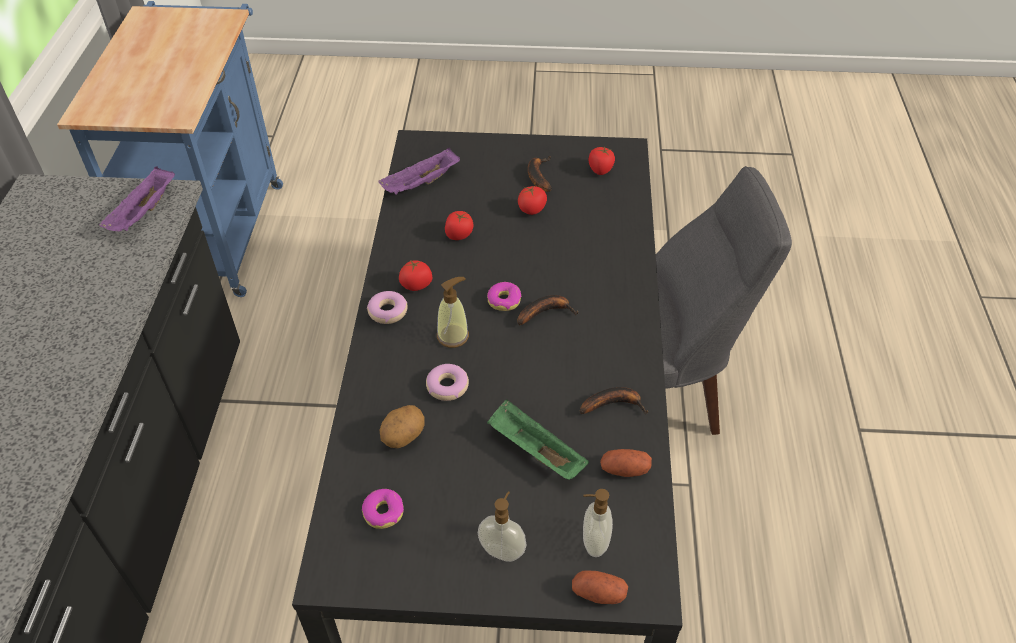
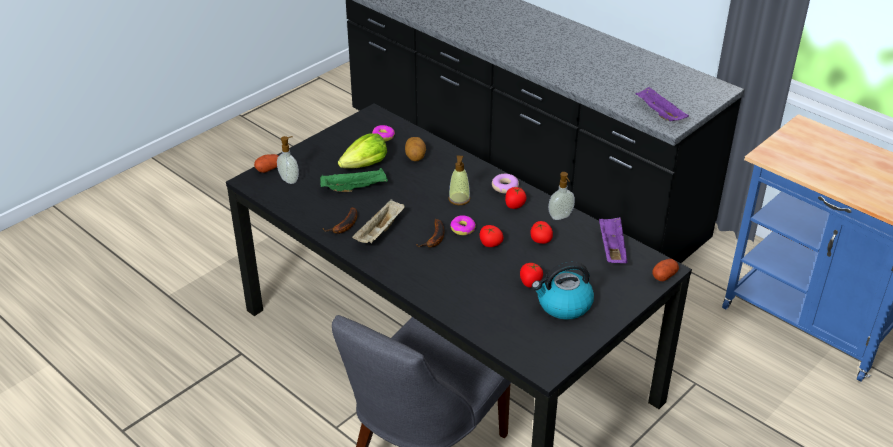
camera: 130 degrees right, 10 degrees down
donut [426,364,469,401] -> none
soap dispenser [478,491,527,562] -> soap dispenser moved to [548,172,575,220]
banana [528,156,552,192] -> kettle [532,262,594,320]
tomato [588,146,615,175] -> tomato moved to [480,225,503,247]
potato [600,449,652,477] -> potato moved to [652,259,679,281]
none -> lettuce [338,133,387,168]
none -> beige tray [352,199,405,243]

